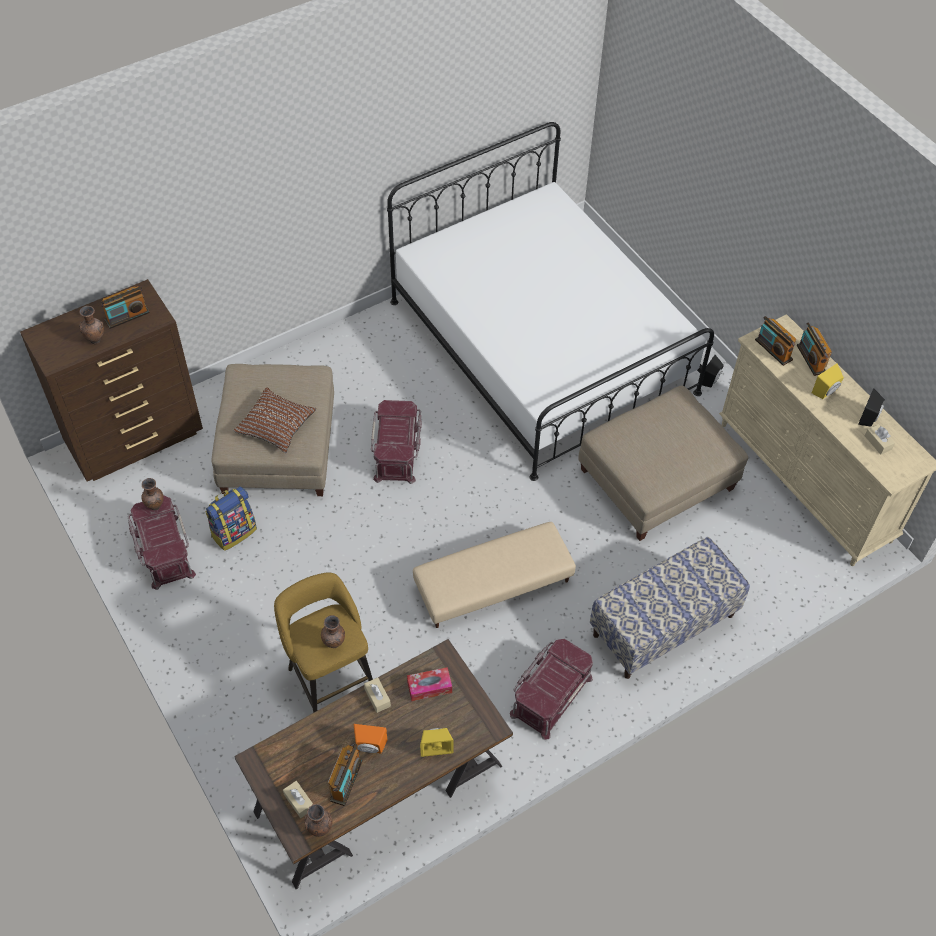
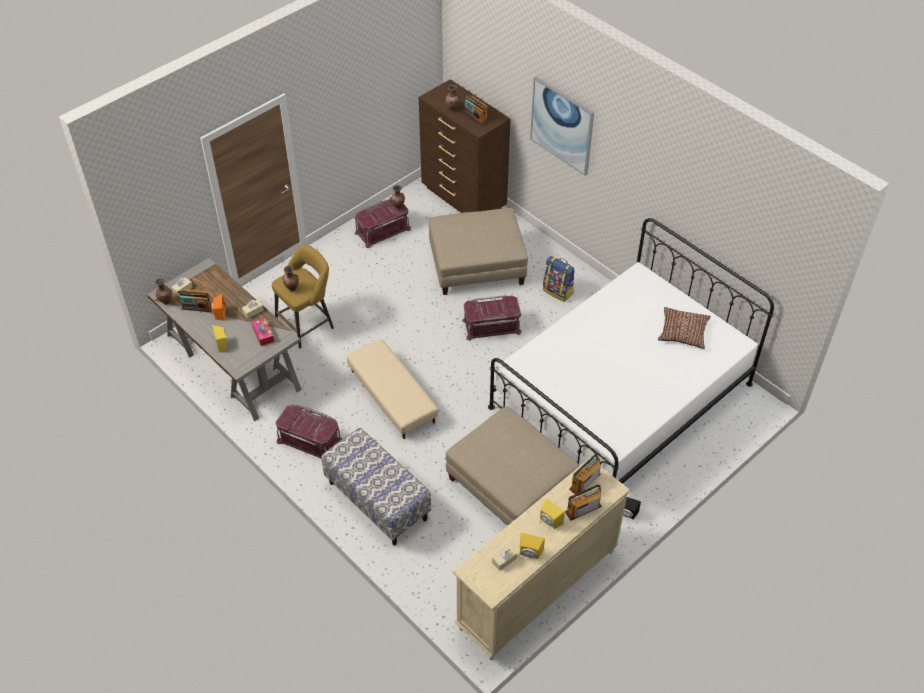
camera: 80 degrees right, 5 degrees down
backpack [205,486,257,551] -> backpack moved to [543,256,575,302]
brown pillow [233,387,316,453] -> brown pillow moved to [658,307,711,349]
brown desk [234,639,513,889] -> grey desk [147,258,302,421]
black speaker [858,388,885,427] -> yellow speaker [520,533,545,559]
none -> picture [530,77,594,176]

